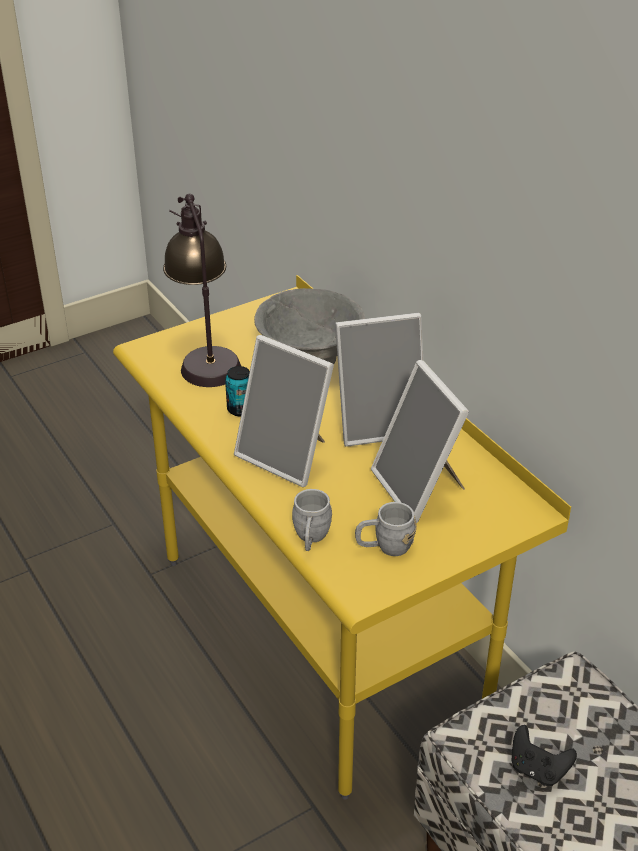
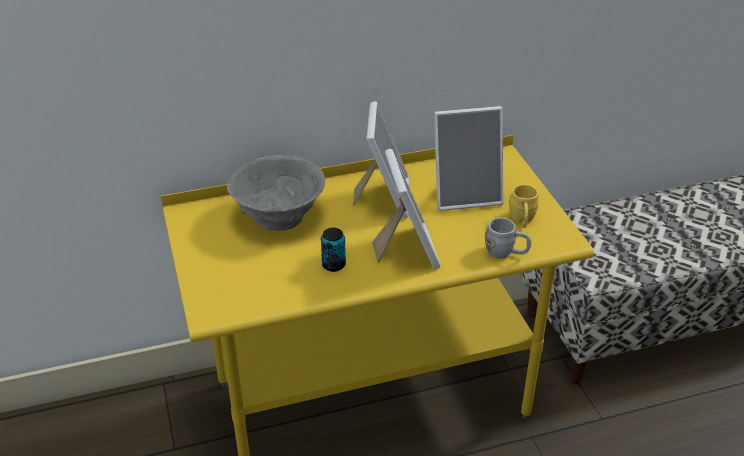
camera: 75 degrees left, 0 degrees up
table lamp [163,194,241,387] -> none
picture frame [234,335,334,487] -> picture frame turned 60 degrees counterclockwise [372,149,441,269]
grey mug [355,502,417,556] -> yellow mug [509,184,539,228]
black game controller [512,725,577,786] -> none

